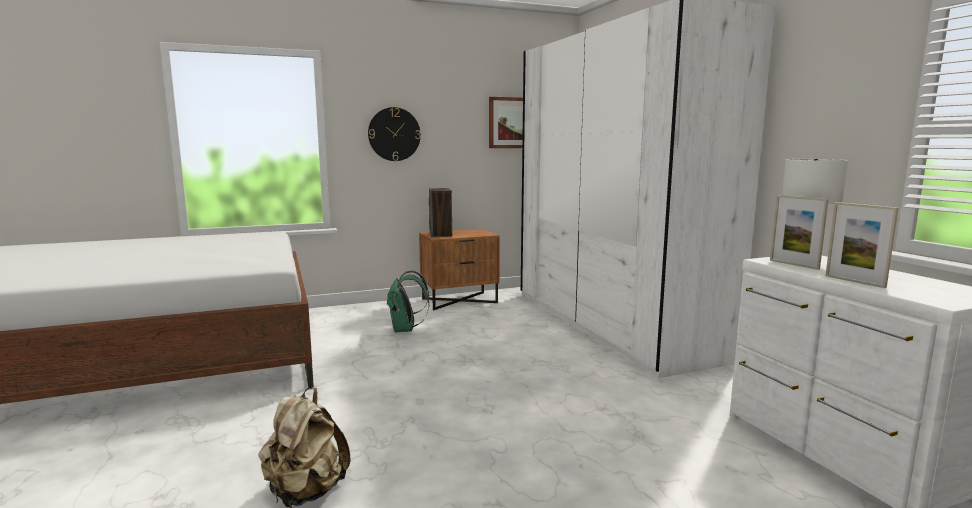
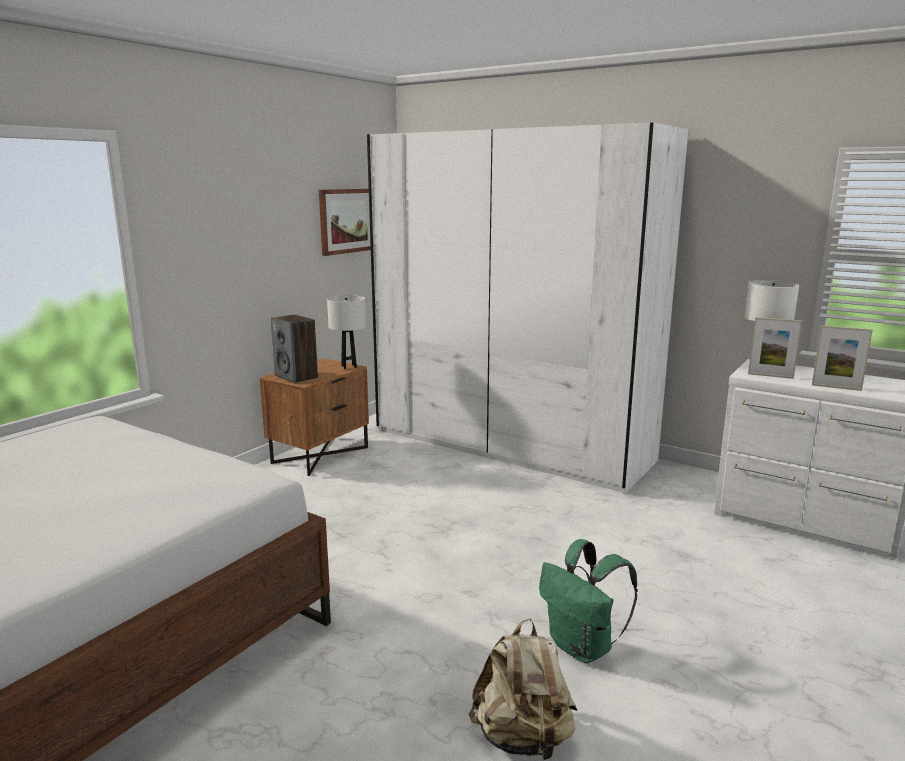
camera: 35 degrees left, 5 degrees up
wall clock [368,107,421,161] -> none
green backpack [386,270,429,333] -> green backpack moved to [539,539,638,664]
none -> white table lamp [327,295,366,369]

